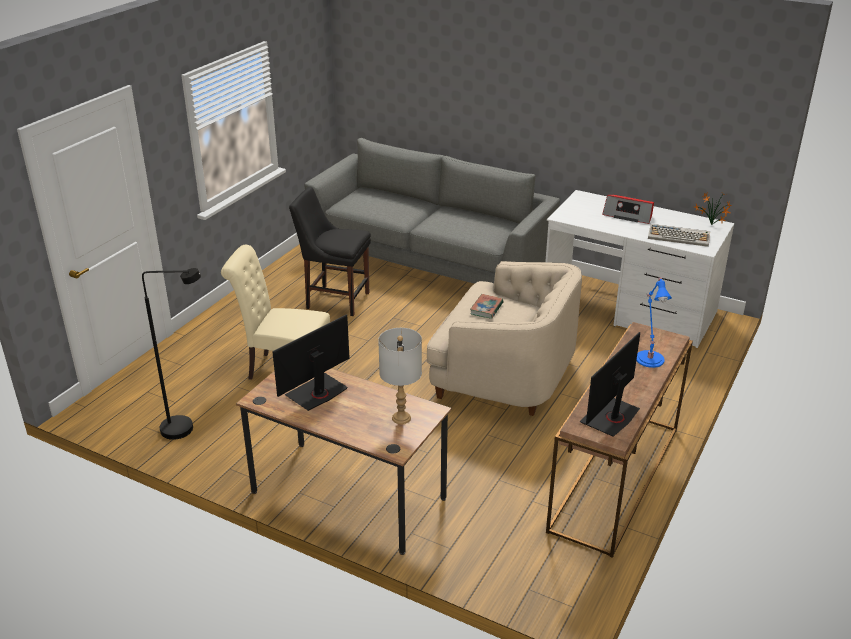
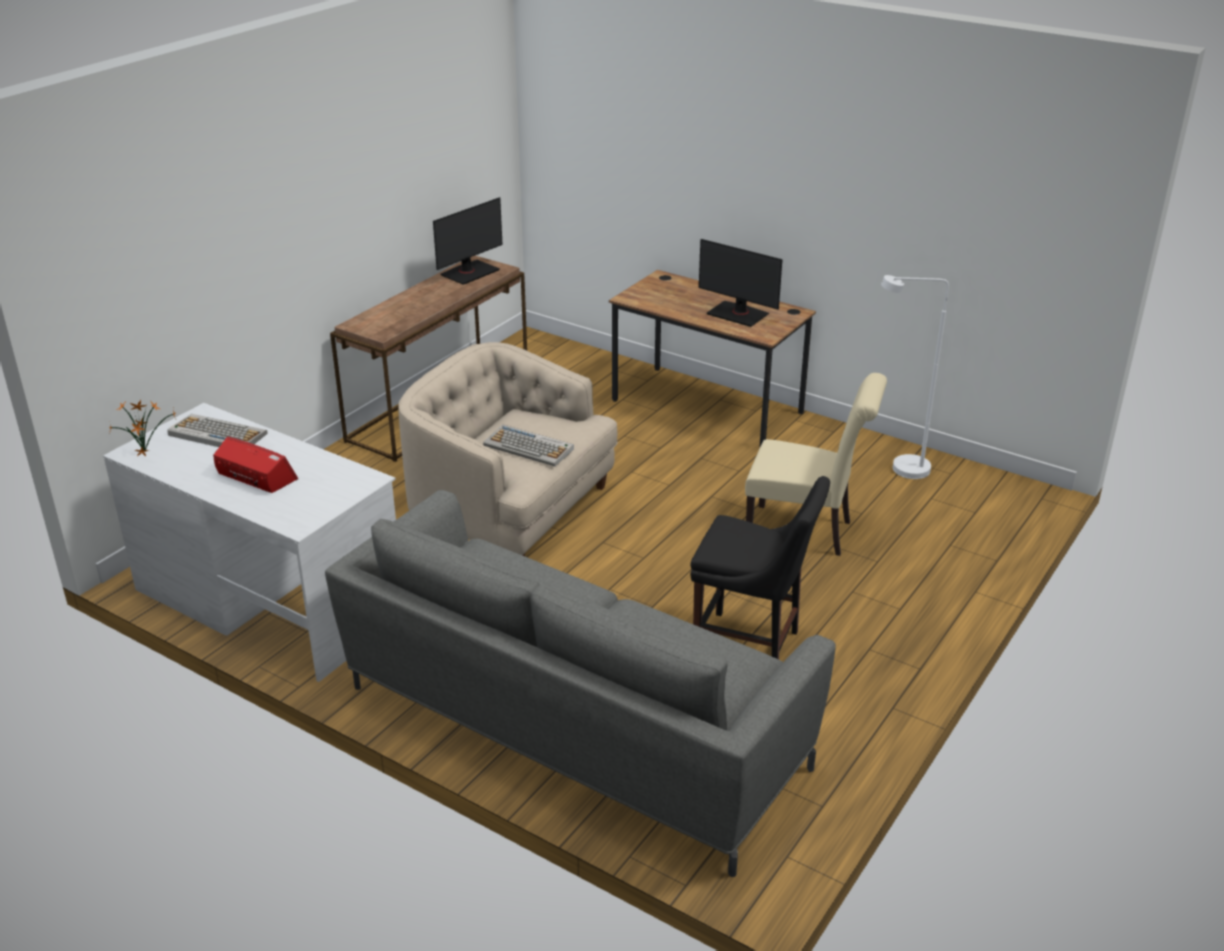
camera: 175 degrees left, 0 degrees up
black floor lamp [142,268,201,440] -> white floor lamp [881,275,949,479]
monitor [272,314,350,411] -> monitor turned 75 degrees clockwise [699,239,783,327]
grey table lamp [378,328,422,424] -> none
book [470,294,504,319] -> keyboard [483,424,574,466]
blue table lamp [636,277,672,368] -> none

